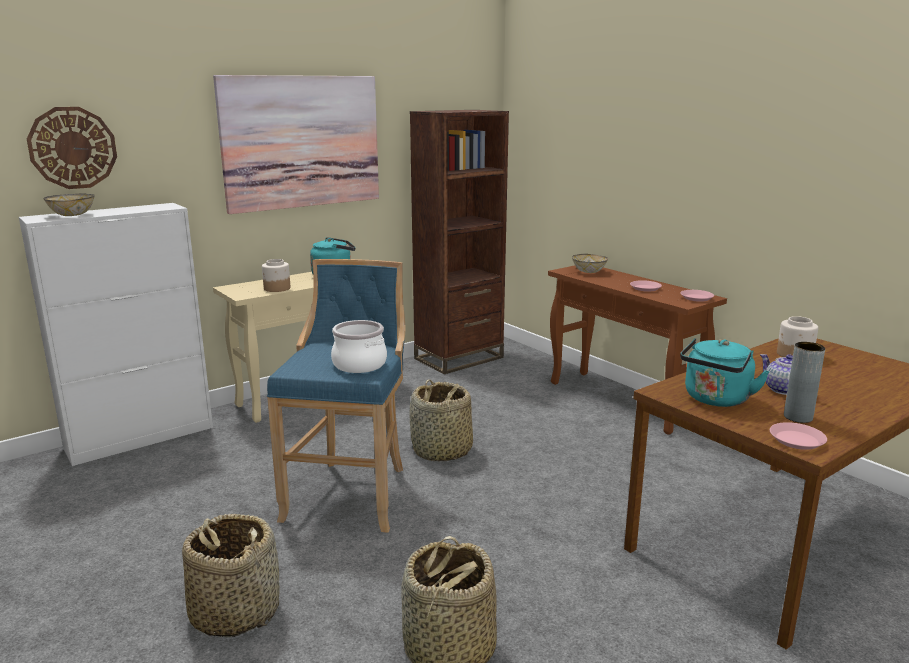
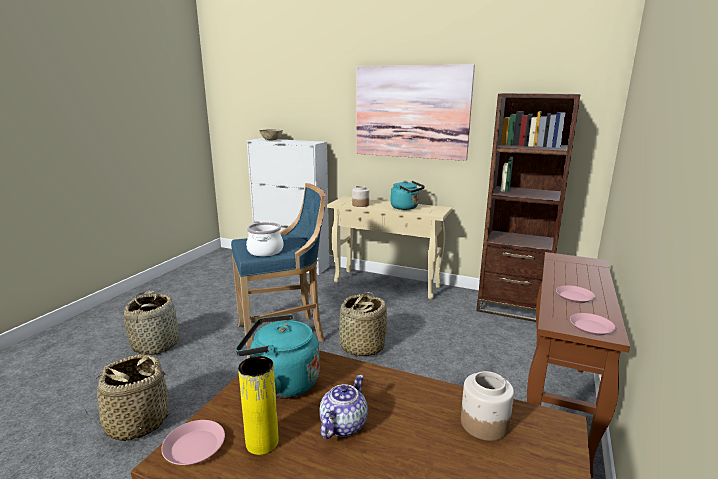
camera: 60 degrees right, 0 degrees up
wall clock [27,107,117,189] -> none
bowl [572,254,608,273] -> none
grey vase [784,342,825,423] -> yellow vase [238,356,279,455]

